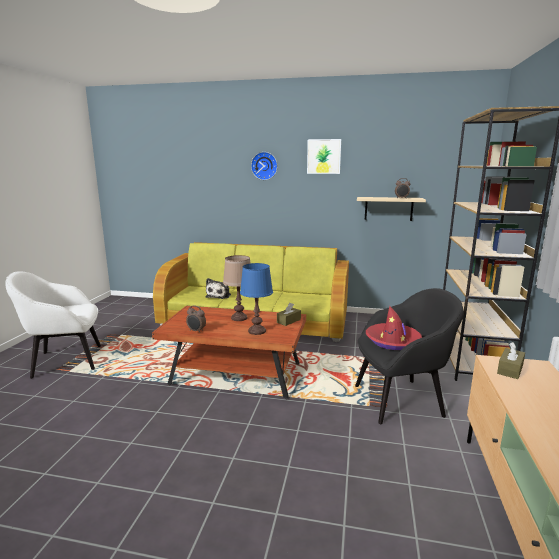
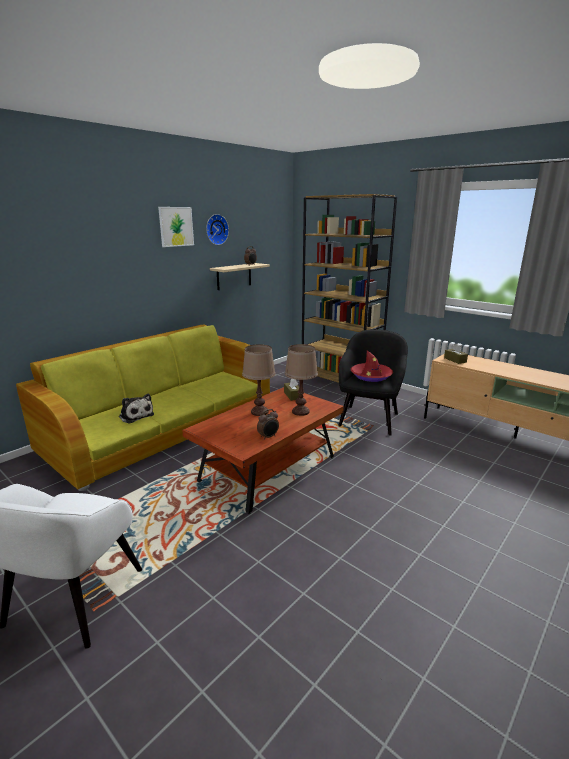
camera: 60 degrees left, 5 degrees up
blue table lamp [240,263,273,335] -> brown table lamp [285,344,318,416]
wall clock [251,152,278,180] -> wall clock moved to [206,214,229,245]

